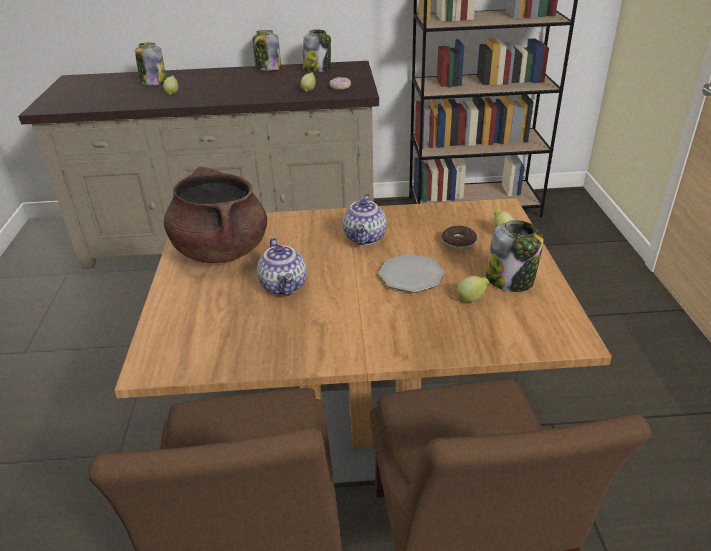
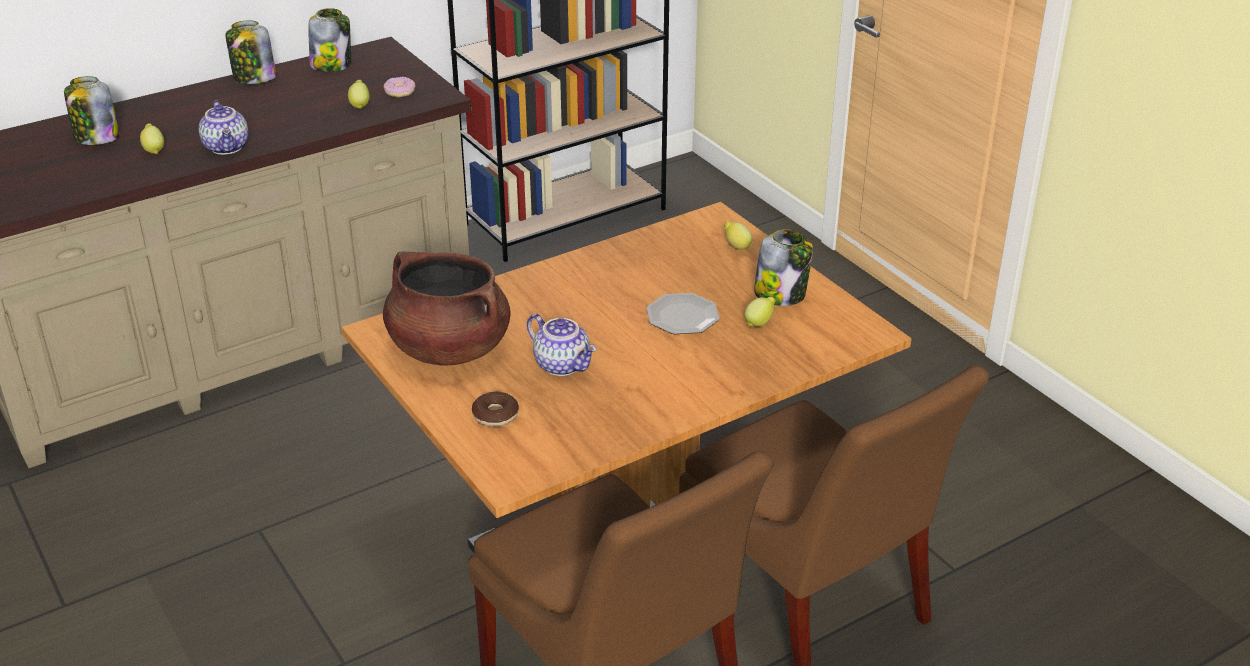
camera: 30 degrees left, 0 degrees up
teapot [343,194,387,245] -> teapot moved to [199,100,249,155]
donut [442,226,477,250] -> donut moved to [472,392,519,427]

